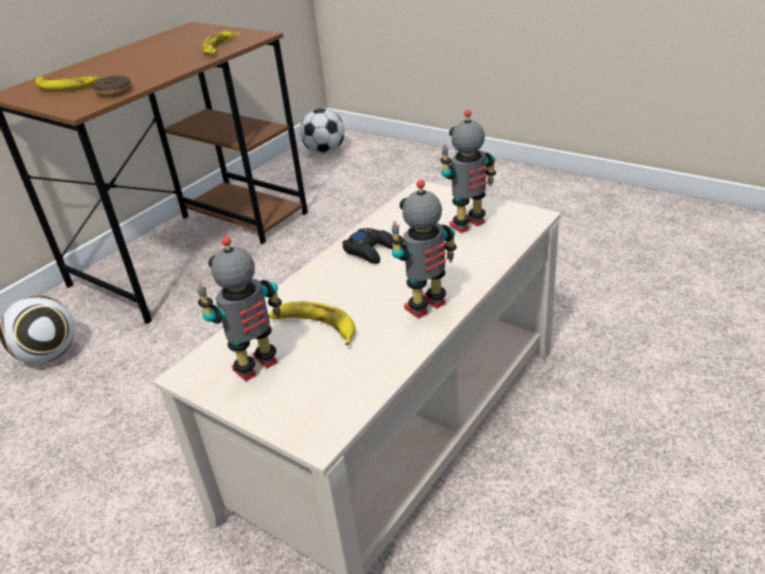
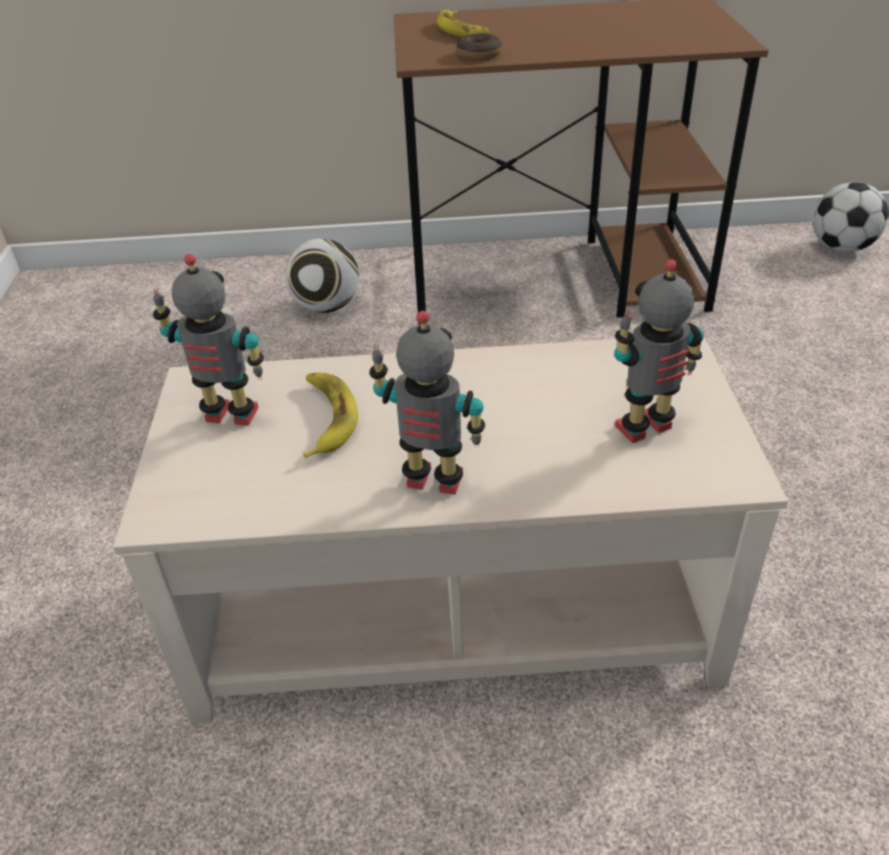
camera: 50 degrees right, 5 degrees up
banana [202,31,240,55] -> none
black game controller [342,228,393,264] -> none
toy robot [440,110,496,233] -> toy robot turned 45 degrees counterclockwise [614,259,704,443]

